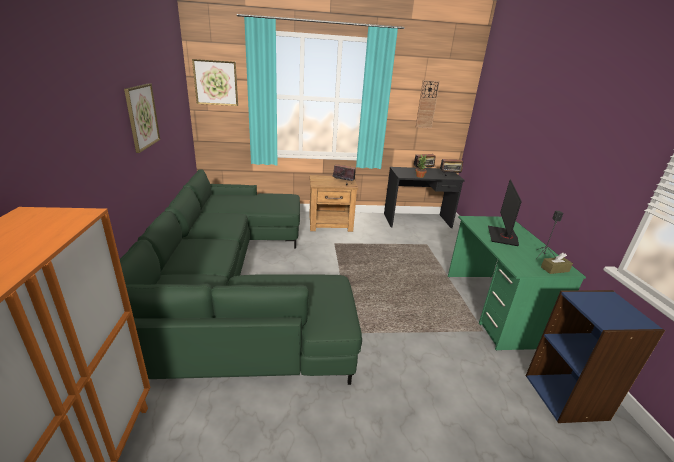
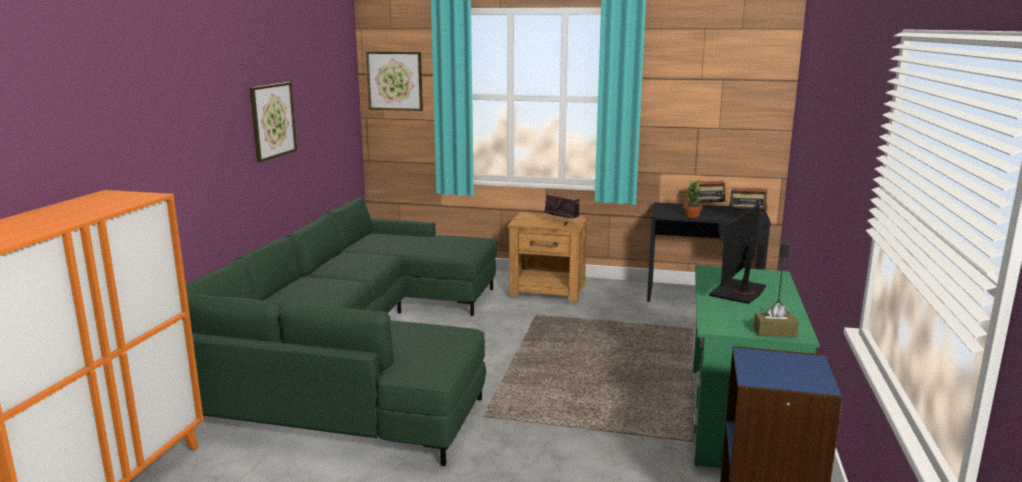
camera: 20 degrees right, 10 degrees down
wall clock [416,80,440,128] -> none

